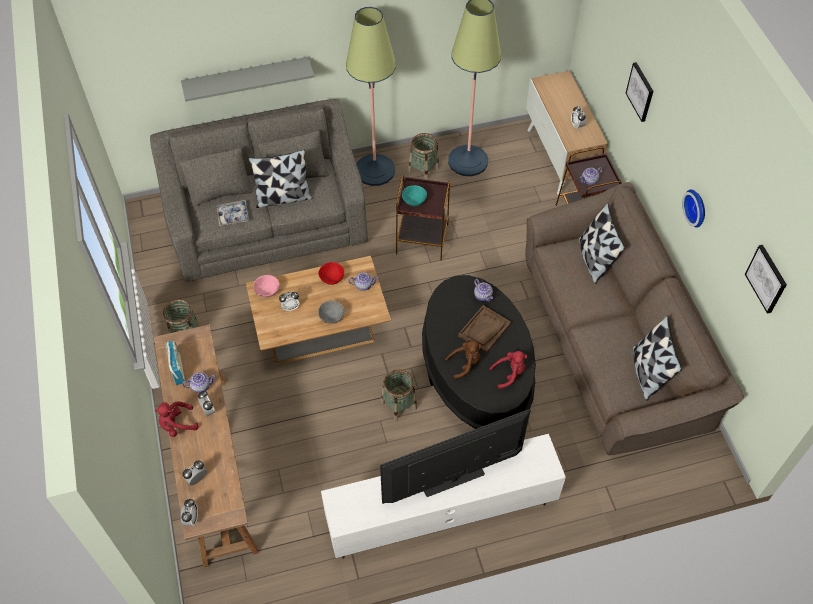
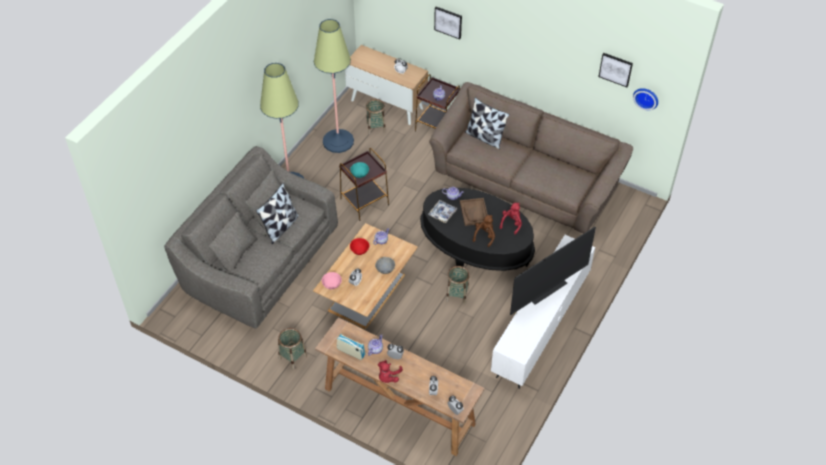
camera: 45 degrees left, 5 degrees down
grey shelf [181,57,314,102] -> none
tray [217,200,249,226] -> tray moved to [428,200,458,223]
television [380,409,531,504] -> television turned 150 degrees counterclockwise [510,227,596,315]
basket [408,133,439,180] -> basket moved to [366,99,386,135]
pillow [633,315,682,401] -> none
wall clock [682,189,705,228] -> wall clock moved to [633,88,658,110]

